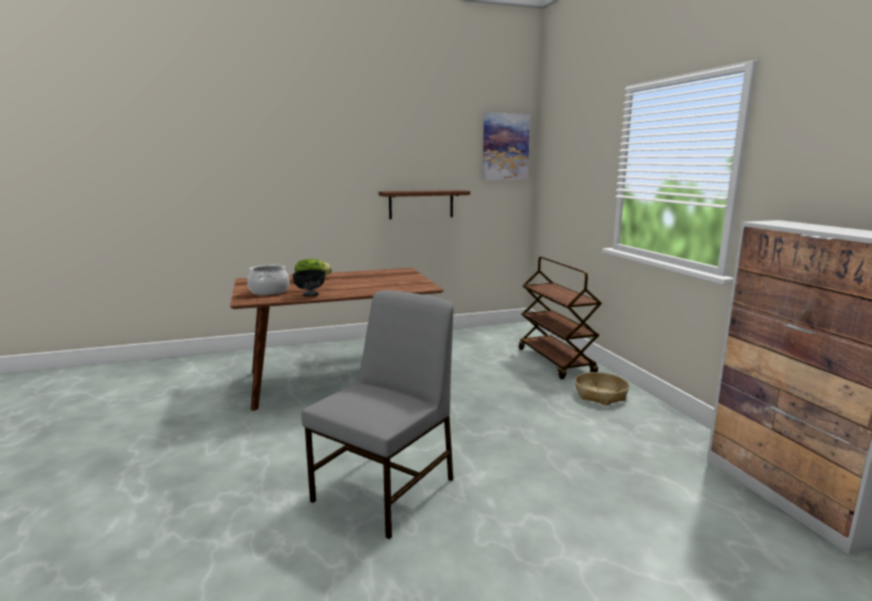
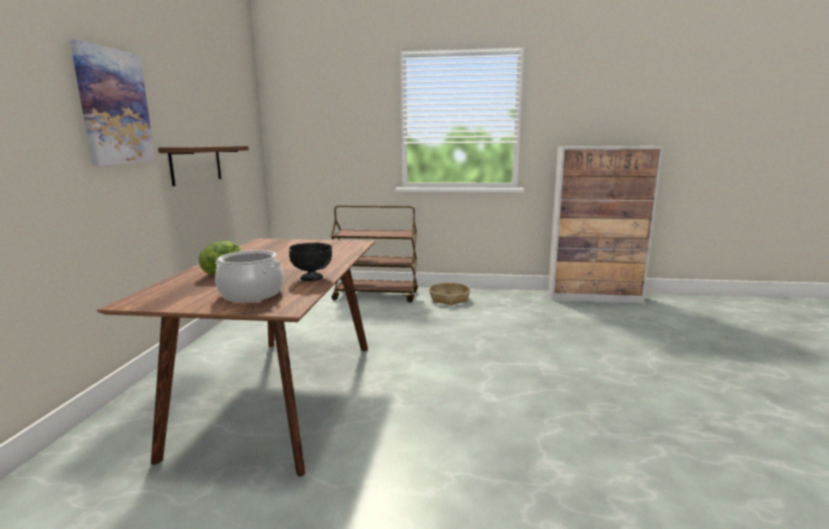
camera: 65 degrees left, 0 degrees up
grey chair [301,290,454,539] -> none
picture [483,113,530,180] -> picture moved to [70,39,156,166]

